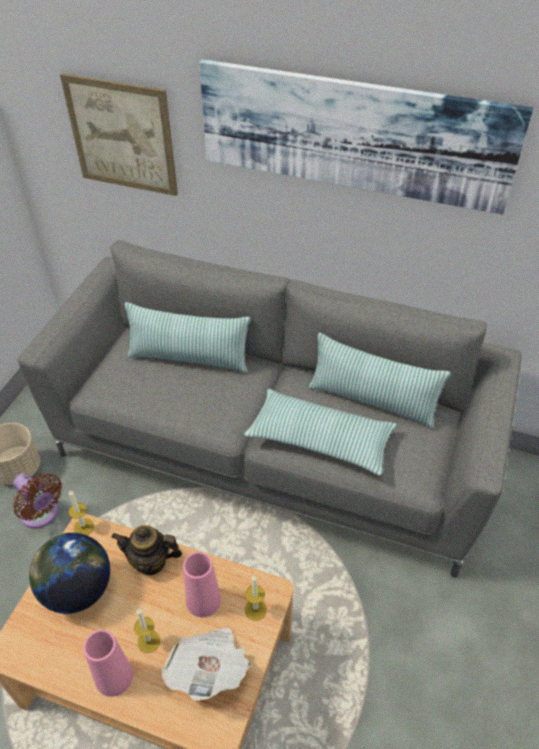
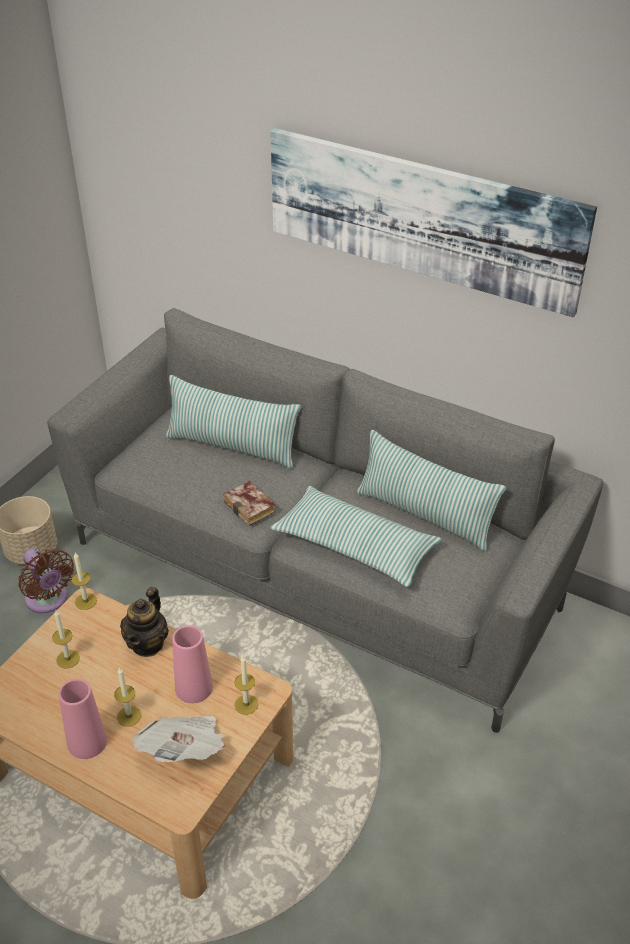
camera: 10 degrees right, 5 degrees down
globe [29,533,110,614] -> candle [52,611,80,668]
picture [60,73,178,196] -> none
teapot [111,525,182,575] -> teapot turned 90 degrees counterclockwise [120,587,169,657]
none -> book [223,481,276,526]

